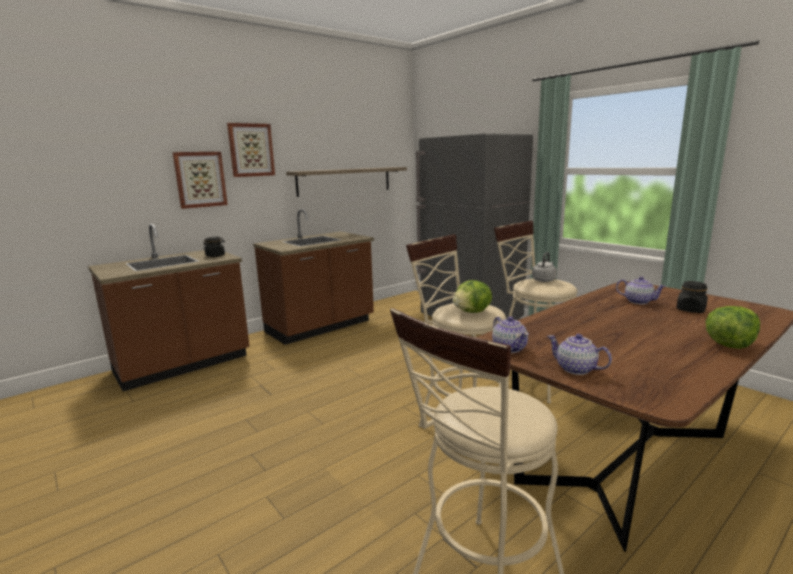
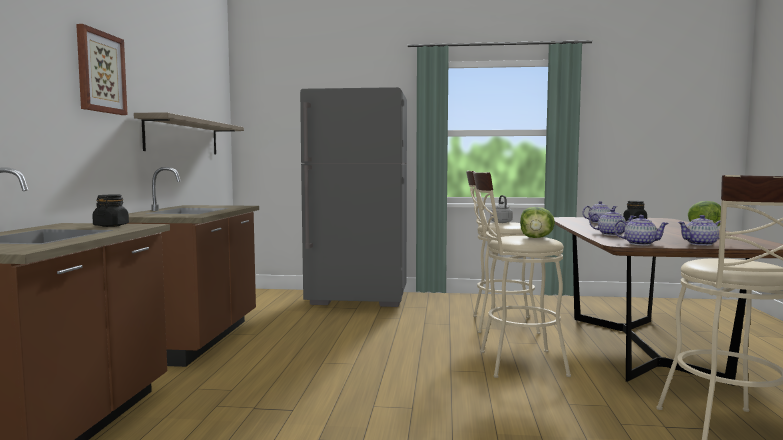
camera: 45 degrees left, 10 degrees down
picture [173,152,228,209] -> none
none -> teapot [589,209,636,236]

